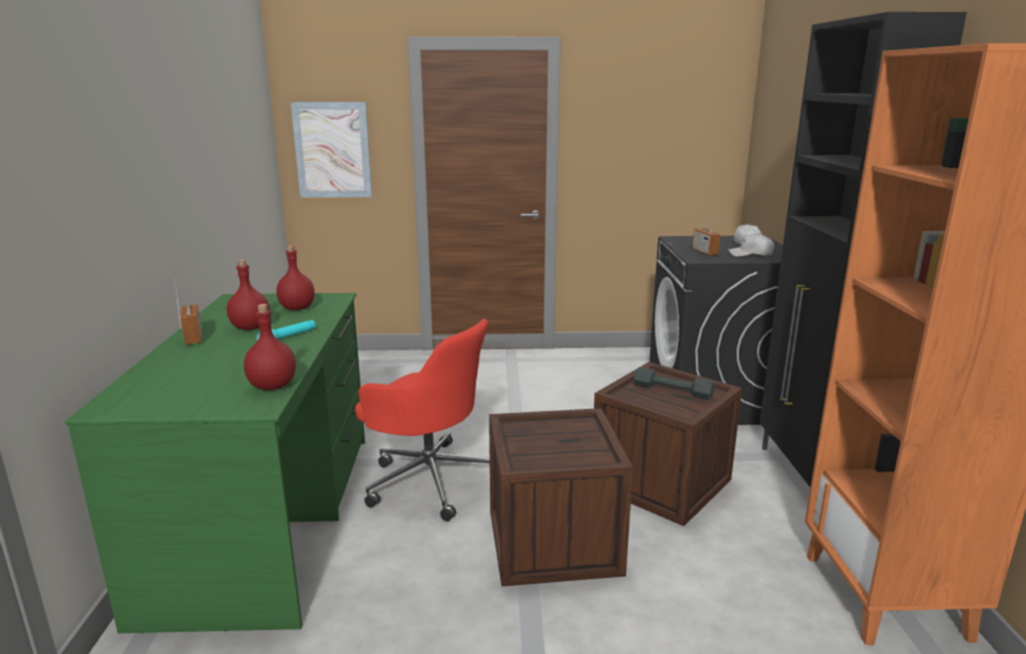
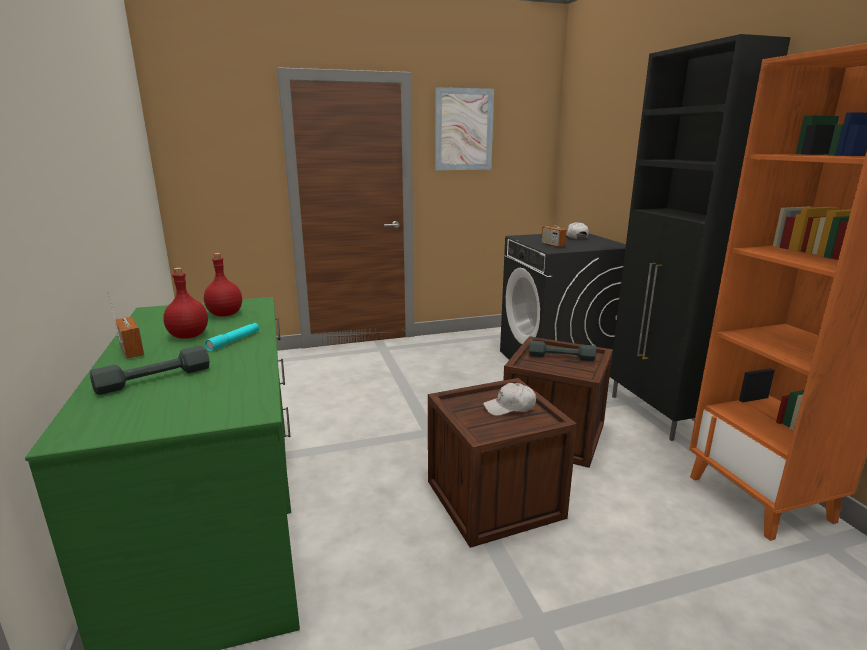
camera: 15 degrees left, 0 degrees up
red bottle [244,304,296,390] -> none
picture [291,102,372,198] -> picture moved to [435,87,494,170]
red office chair [355,319,490,521] -> none
white cap [728,233,775,257] -> white cap moved to [483,383,536,416]
none -> grey dumbbell [90,345,209,395]

